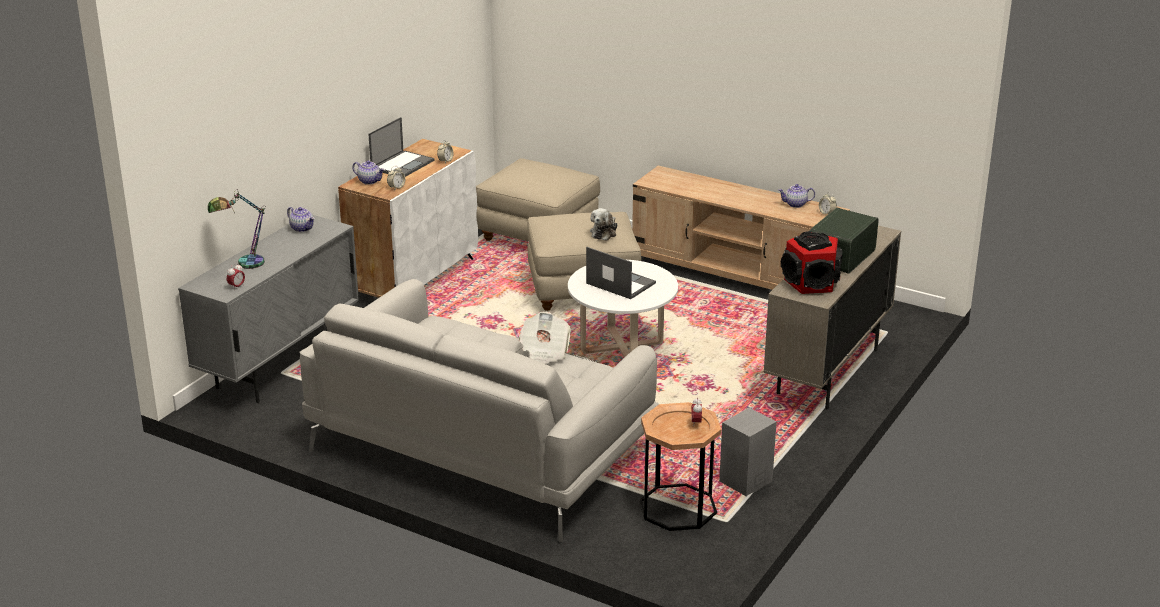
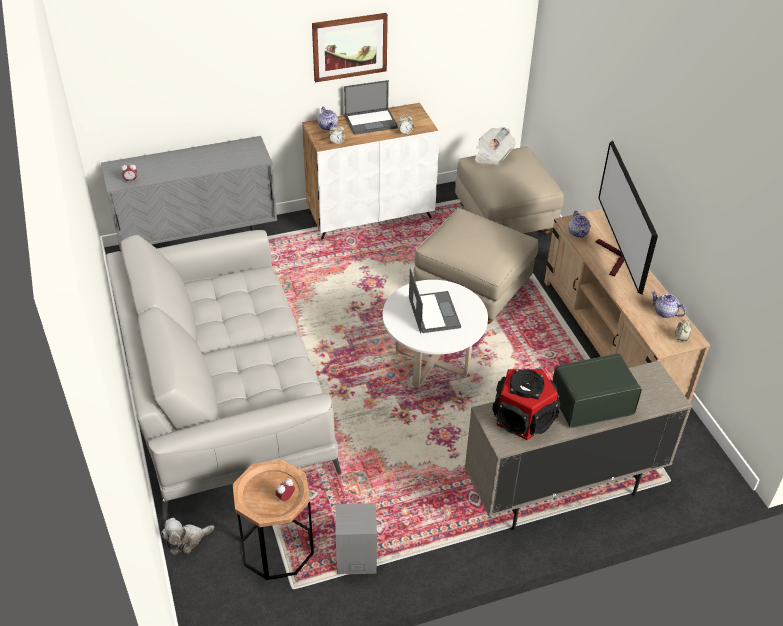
camera: 40 degrees right, 15 degrees up
table lamp [208,189,266,269] -> none
teapot [287,207,315,232] -> teapot moved to [568,211,591,238]
newspaper [519,312,571,364] -> newspaper moved to [475,127,515,165]
plush toy [590,208,618,241] -> plush toy moved to [161,518,214,555]
none -> picture [312,13,388,82]
none -> television [596,140,658,295]

